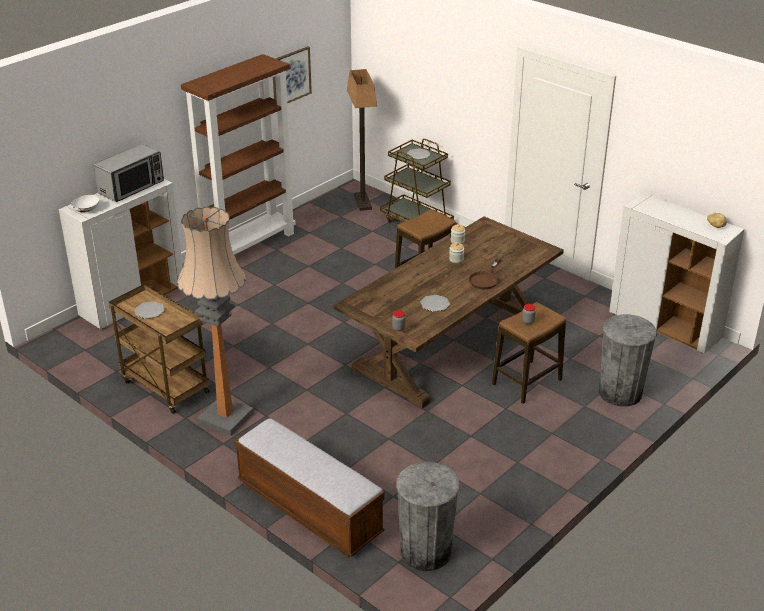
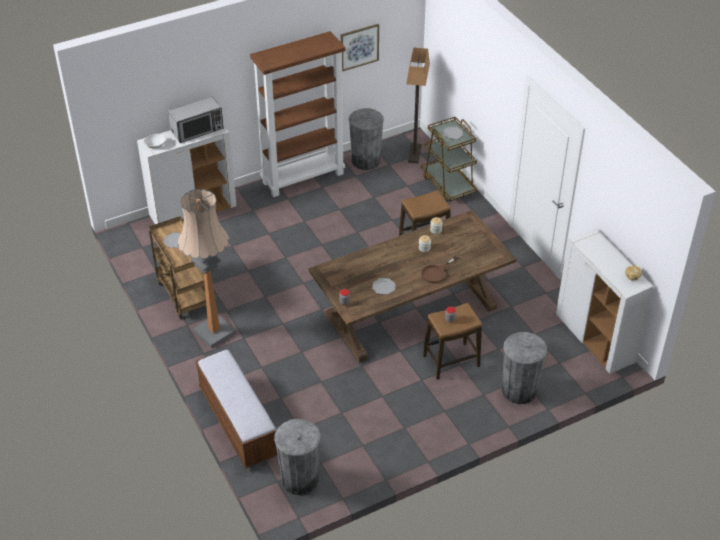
camera: 20 degrees right, 10 degrees up
none -> grey trash can [349,108,384,170]

